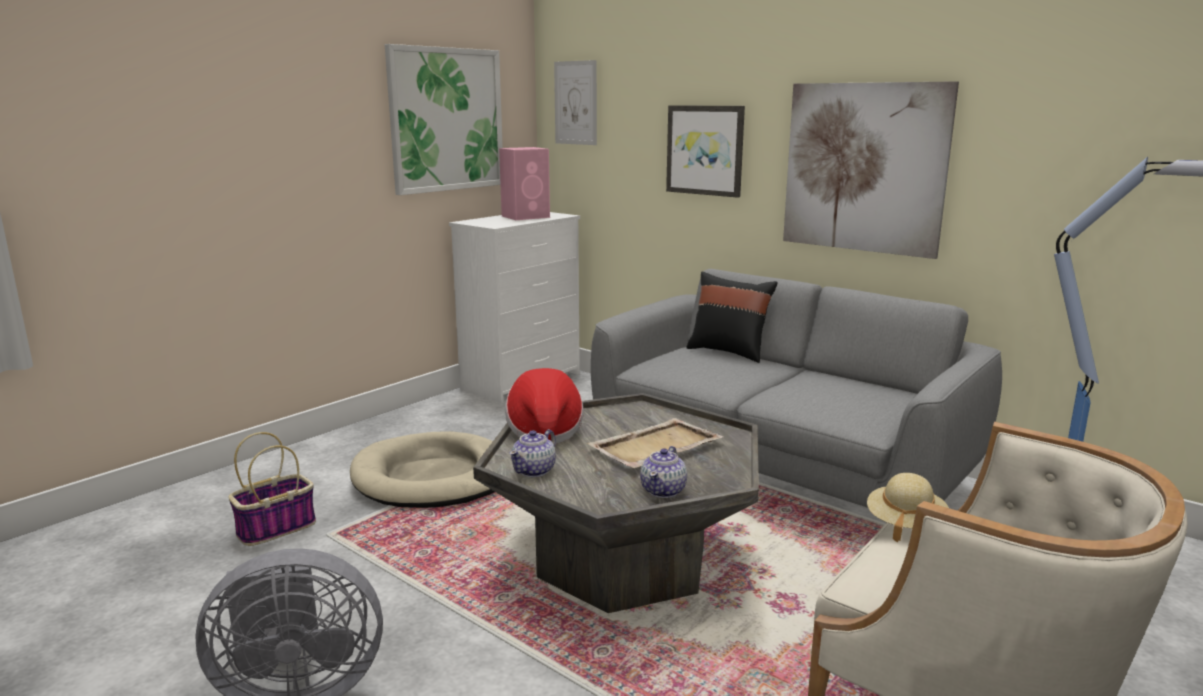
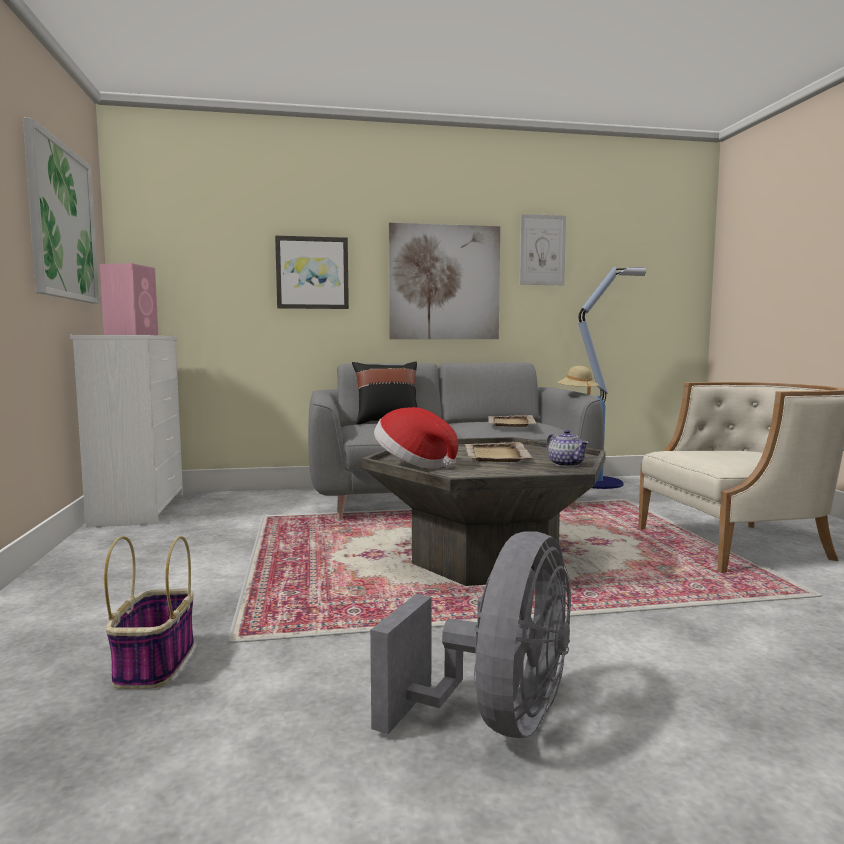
camera: 50 degrees left, 10 degrees down
beige dog bed [350,431,495,508] -> none
teapot [509,429,556,477] -> none
picture [554,60,597,145] -> picture moved to [520,214,566,285]
beige hat [867,473,949,542] -> beige hat moved to [557,366,599,395]
none -> beige tray [488,415,537,427]

